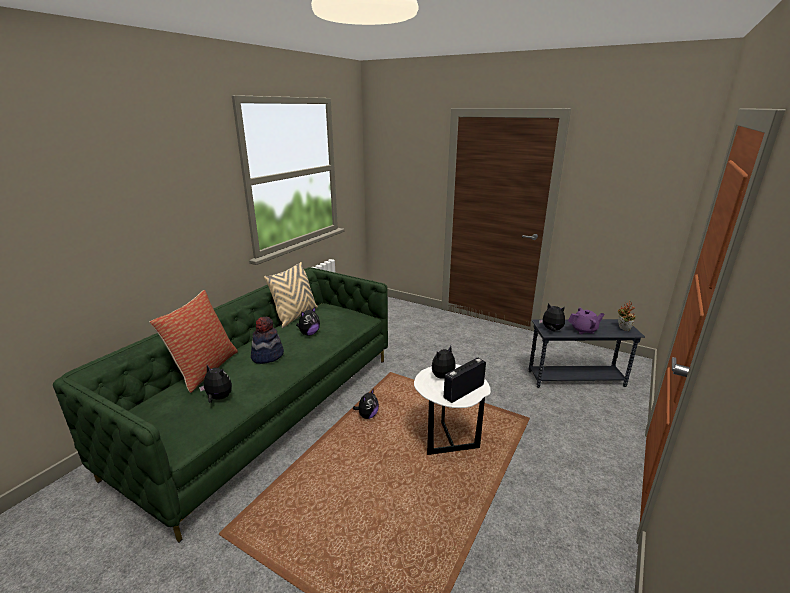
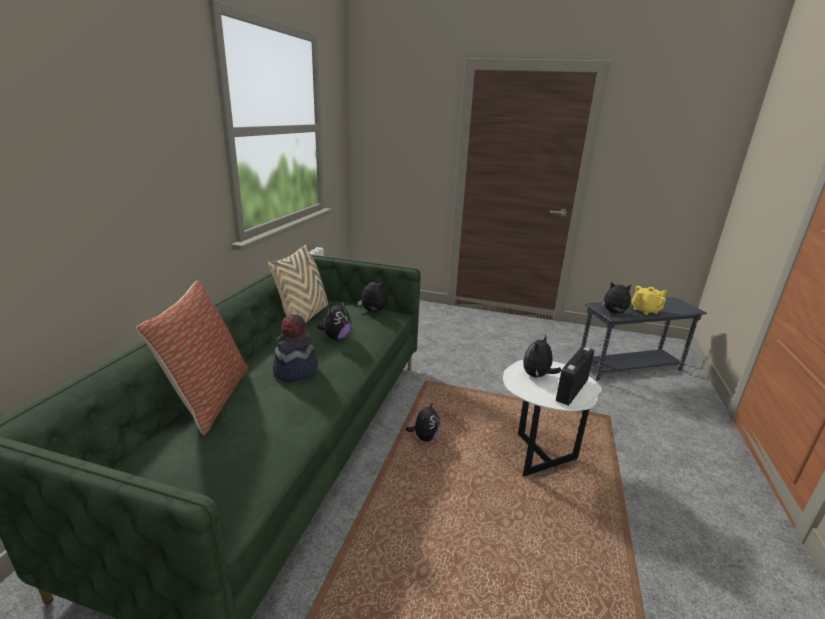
camera: 15 degrees left, 0 degrees up
plush toy [199,365,232,403] -> plush toy moved to [358,279,387,312]
purple teapot [568,308,604,334] -> yellow teapot [631,286,666,315]
potted plant [618,301,636,331] -> none

